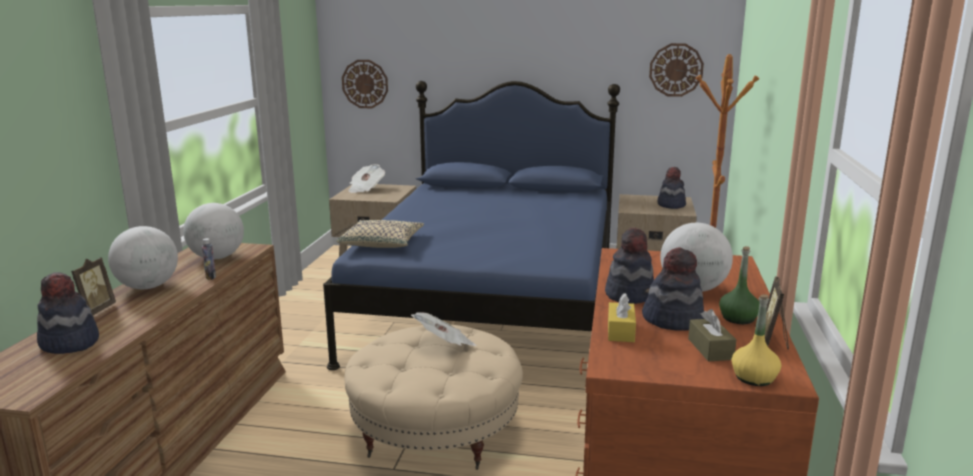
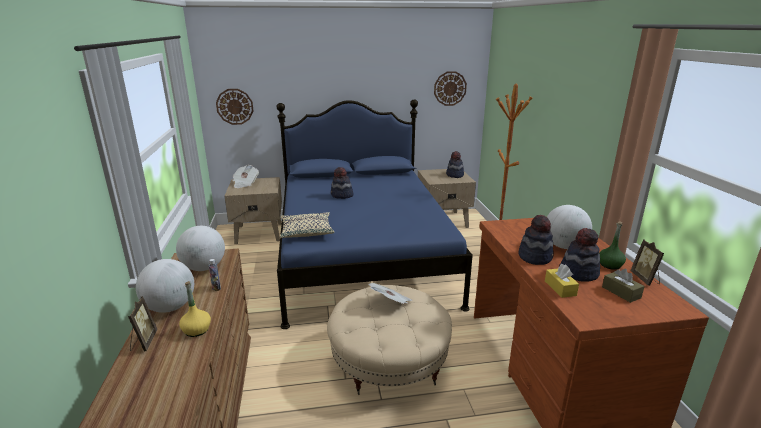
camera: 20 degrees left, 5 degrees up
hat [37,272,99,354] -> hat moved to [331,167,353,199]
yellow bottle [731,294,781,386] -> yellow bottle moved to [179,281,211,337]

